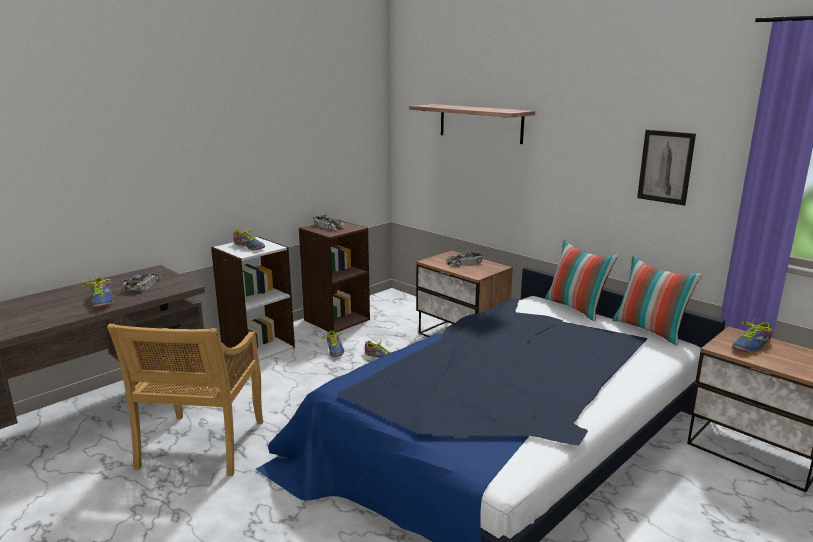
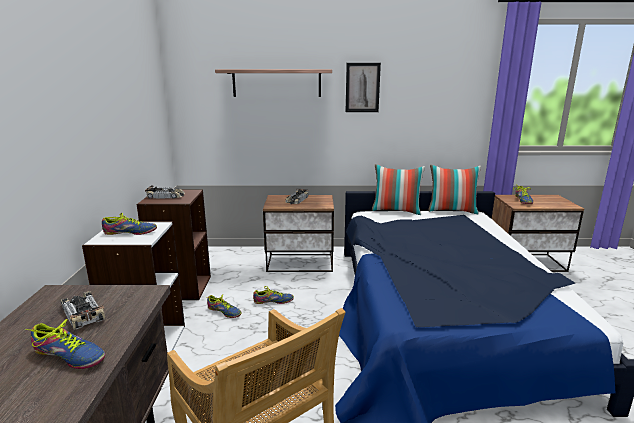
camera: 45 degrees left, 0 degrees up
picture [637,130,696,206] -> picture moved to [346,63,381,112]

